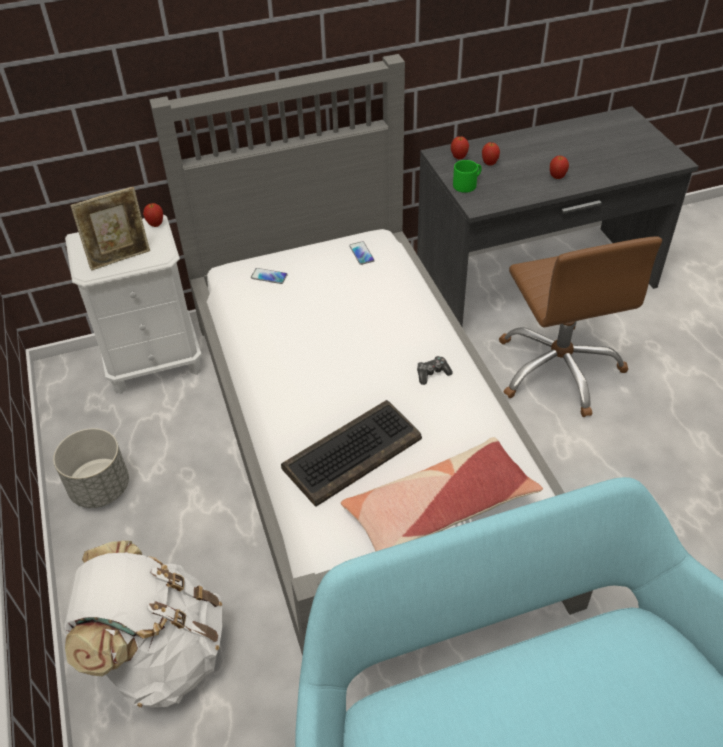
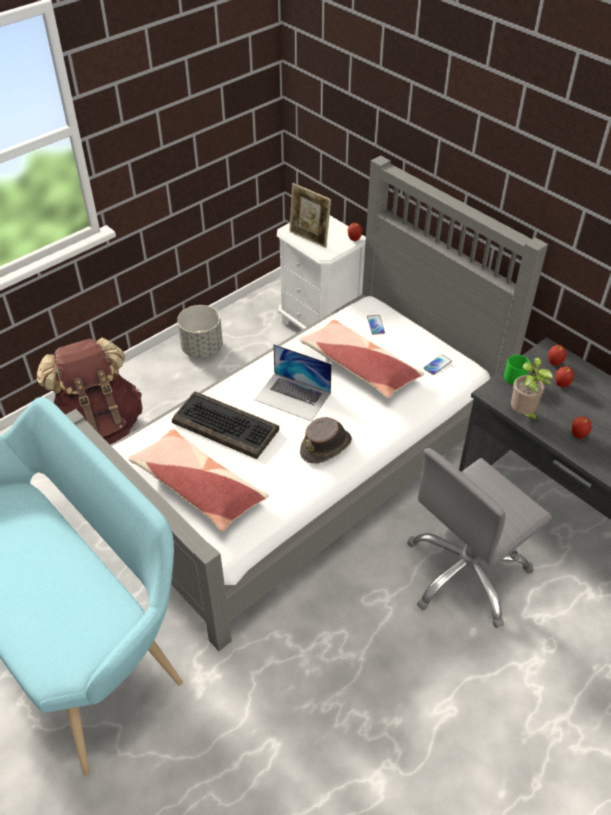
camera: 65 degrees right, 0 degrees up
white backpack [64,541,222,708] -> brown backpack [37,338,143,444]
game controller [417,356,453,385] -> brown hat [300,417,352,464]
brown office chair [499,236,662,417] -> grey office chair [407,448,552,628]
none -> laptop [254,344,332,421]
none -> pillow [299,320,424,398]
none -> potted plant [511,357,553,424]

